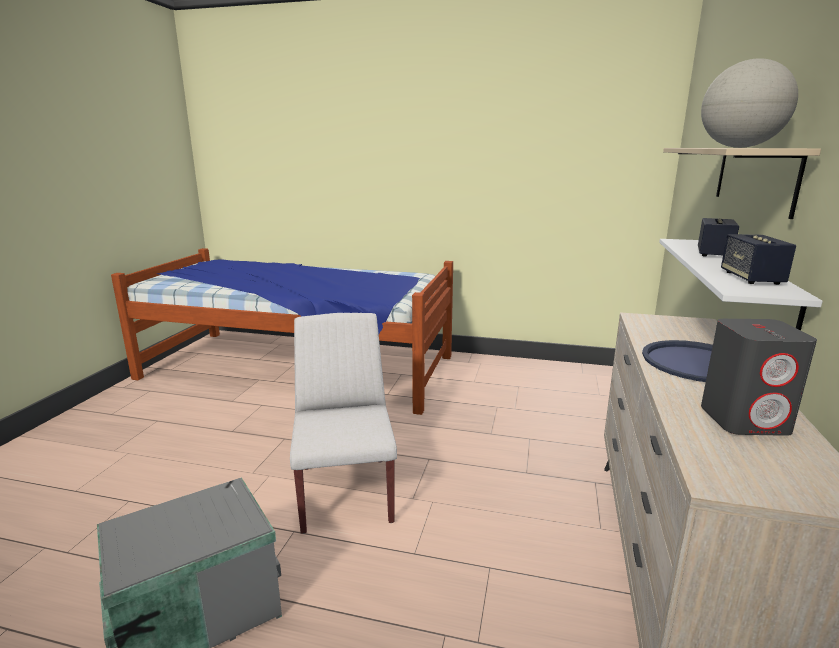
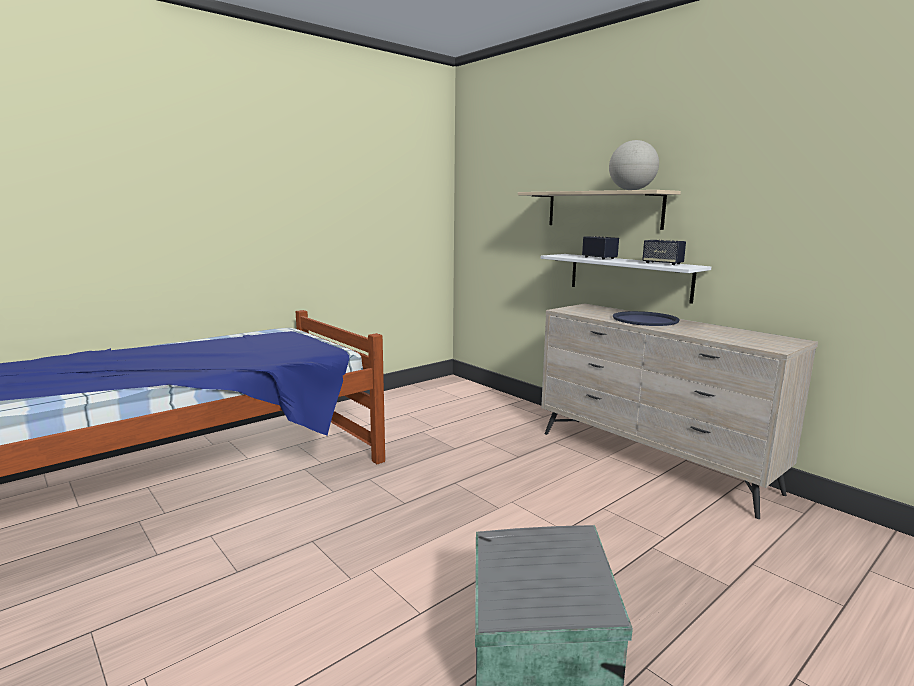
camera: 55 degrees left, 5 degrees down
white chair [290,313,397,534] -> none
grey speaker [701,319,817,436] -> none

